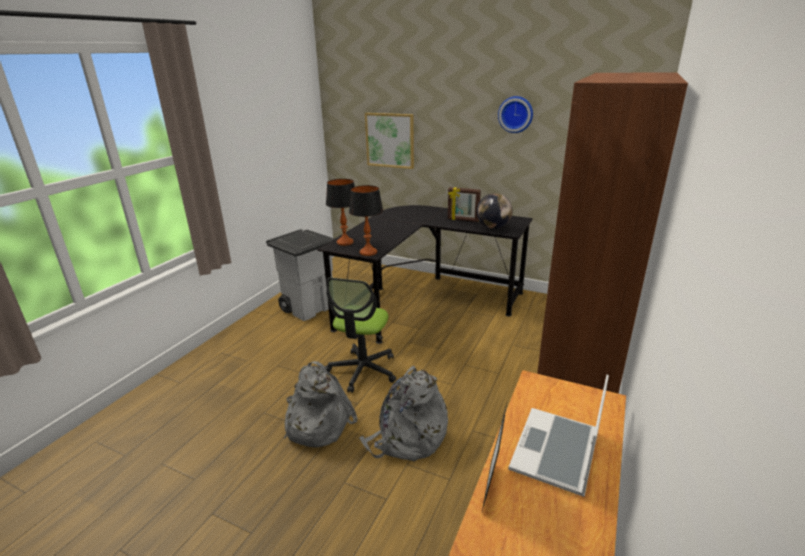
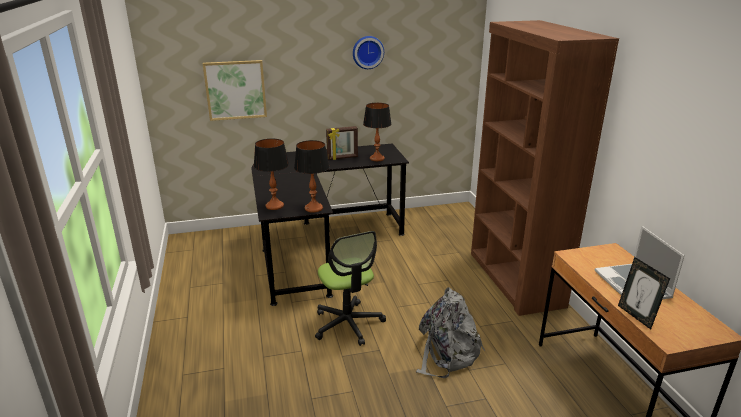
camera: 40 degrees left, 0 degrees up
grey trash can [266,229,334,321] -> none
grey backpack [284,361,358,447] -> none
globe [477,193,513,229] -> table lamp [363,103,392,161]

